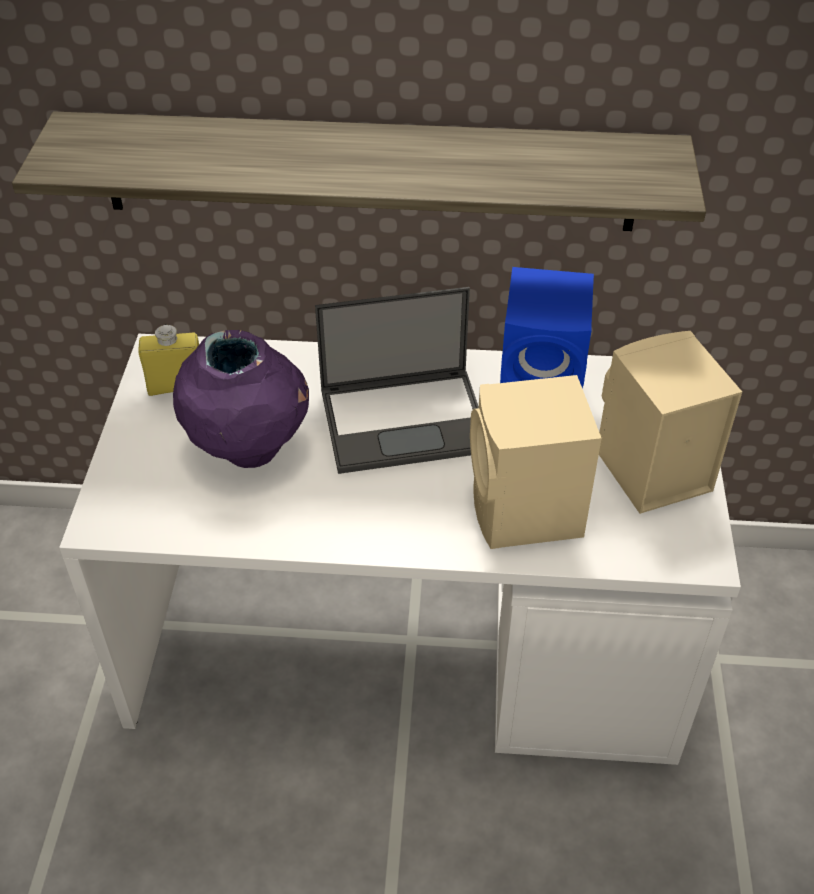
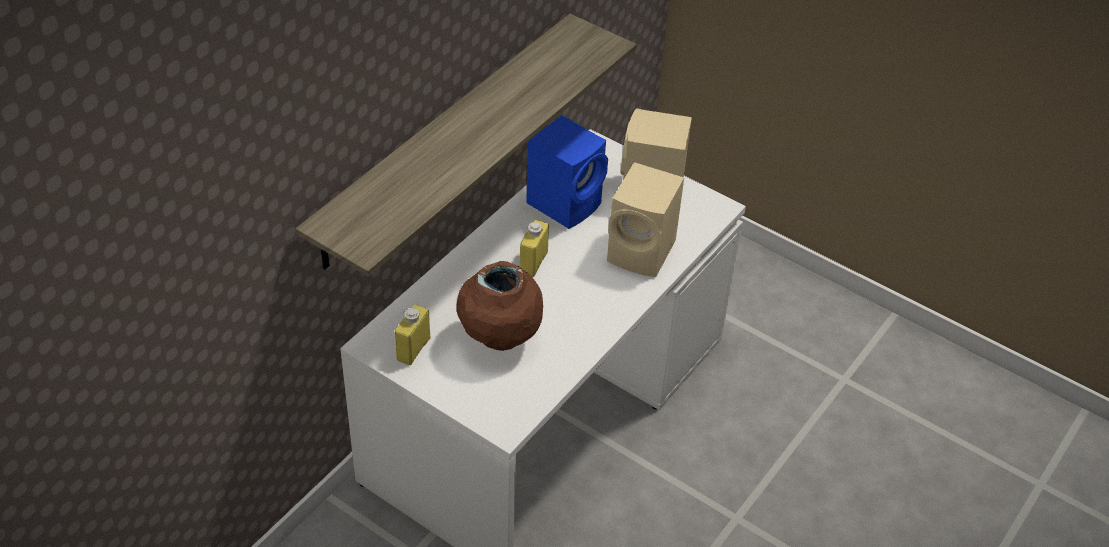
camera: 60 degrees left, 0 degrees up
purple vase [173,330,309,468] -> brown vase [456,261,543,351]
laptop [315,287,479,474] -> yellow bottle [520,220,549,277]

